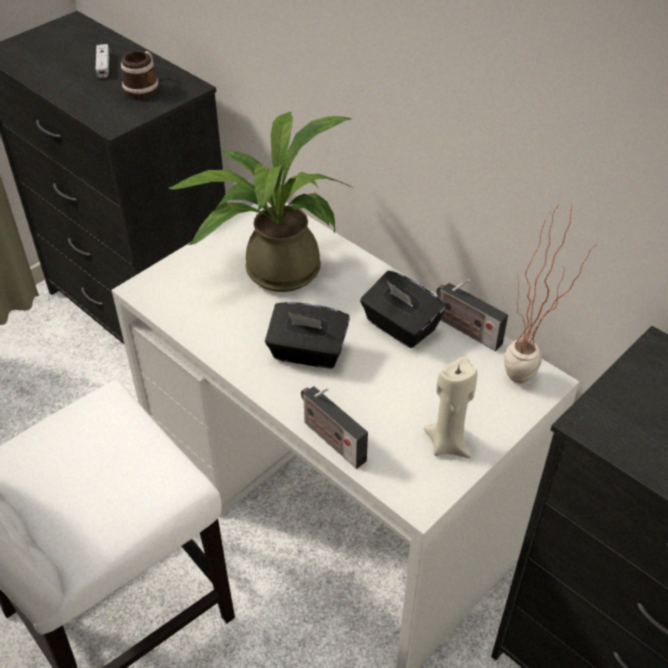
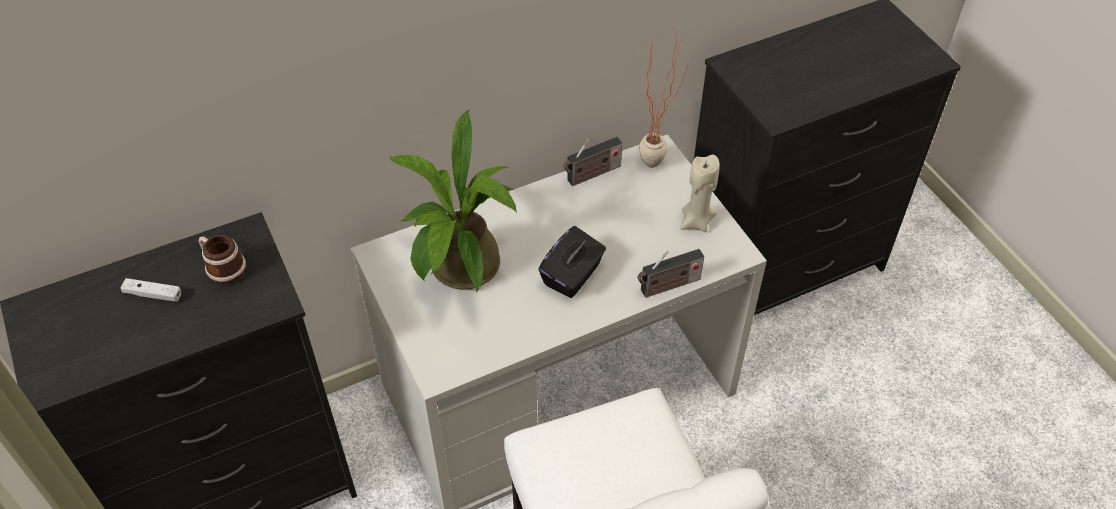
camera: 70 degrees left, 5 degrees up
black tissue box [360,271,445,348] -> none

